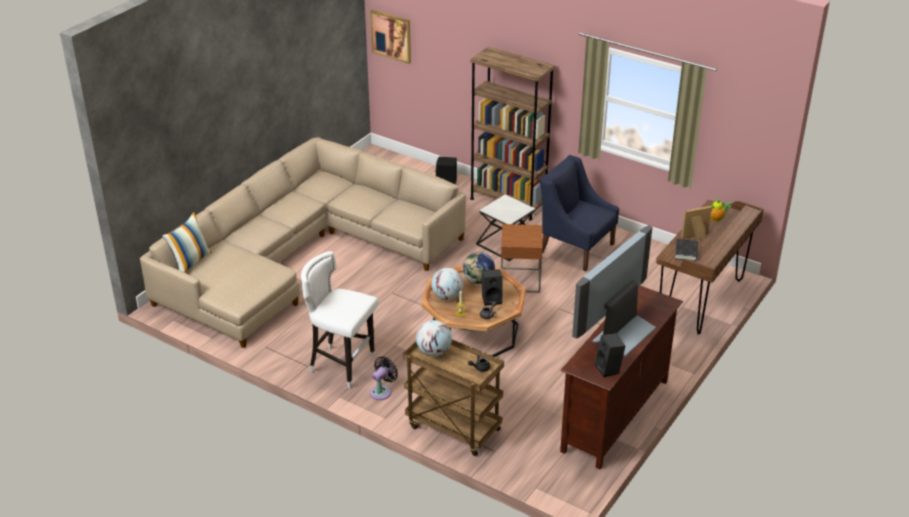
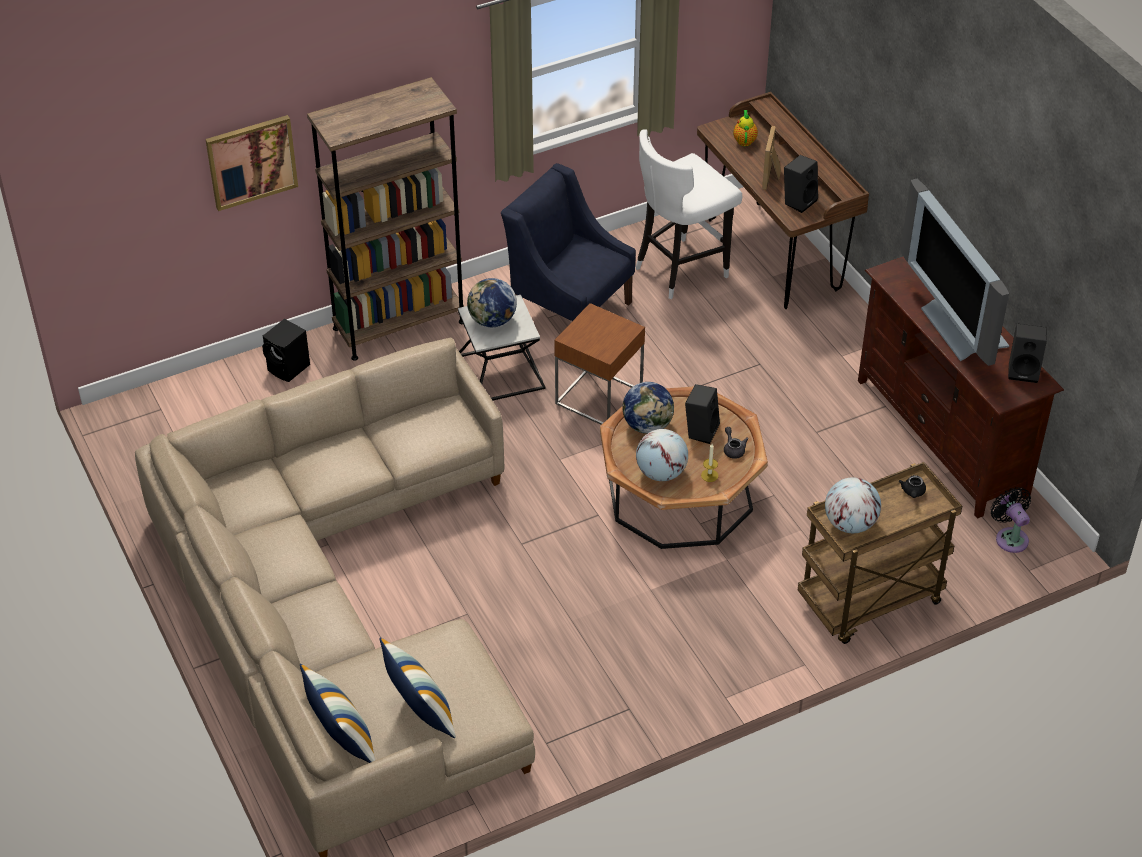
camera: 60 degrees left, 10 degrees up
white stool [301,251,378,389] -> white stool moved to [635,129,742,299]
picture [370,10,411,64] -> picture moved to [205,115,298,211]
black fan [370,356,398,400] -> black fan moved to [991,487,1031,553]
blue armchair [539,155,619,272] -> blue armchair turned 60 degrees clockwise [501,163,636,321]
black book [675,239,698,261] -> black speaker [784,155,818,213]
none -> pillow [380,638,456,738]
none -> globe [467,278,517,327]

